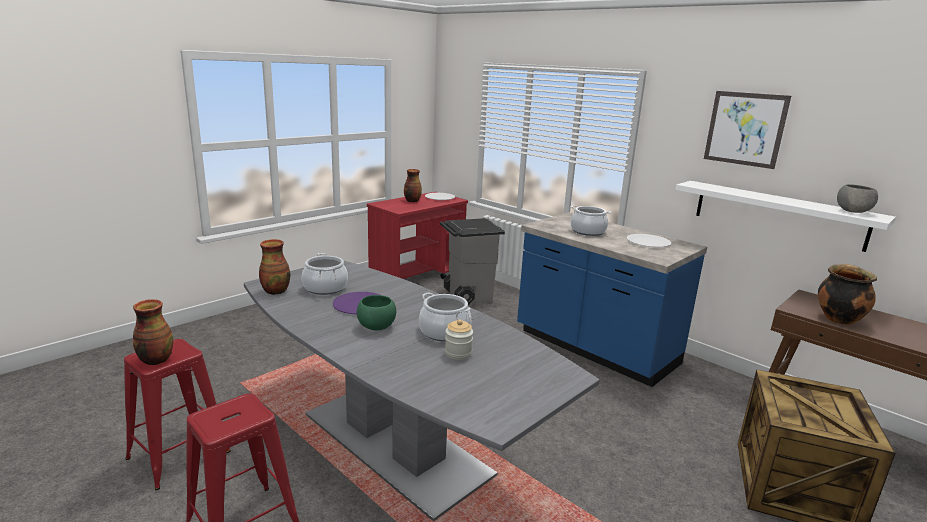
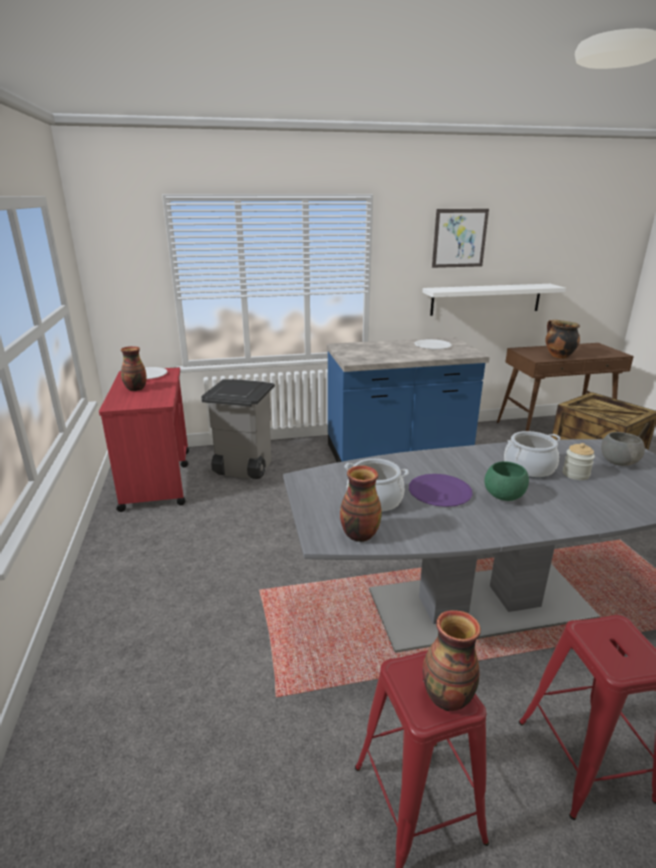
camera: 55 degrees left, 5 degrees up
cooking pot [571,206,611,236] -> none
grey bowl [837,184,878,213] -> grey bowl moved to [601,432,645,466]

